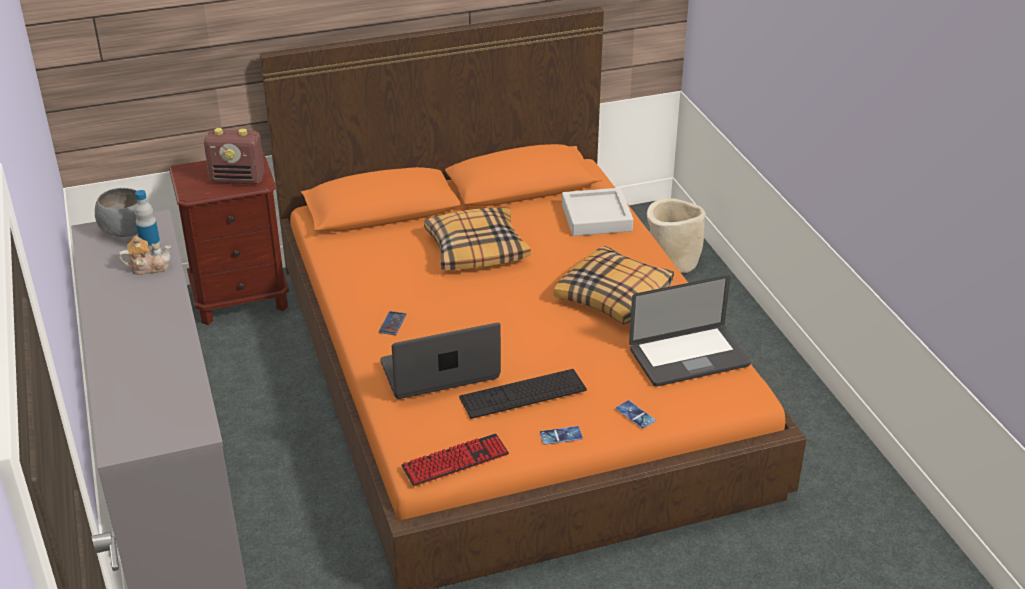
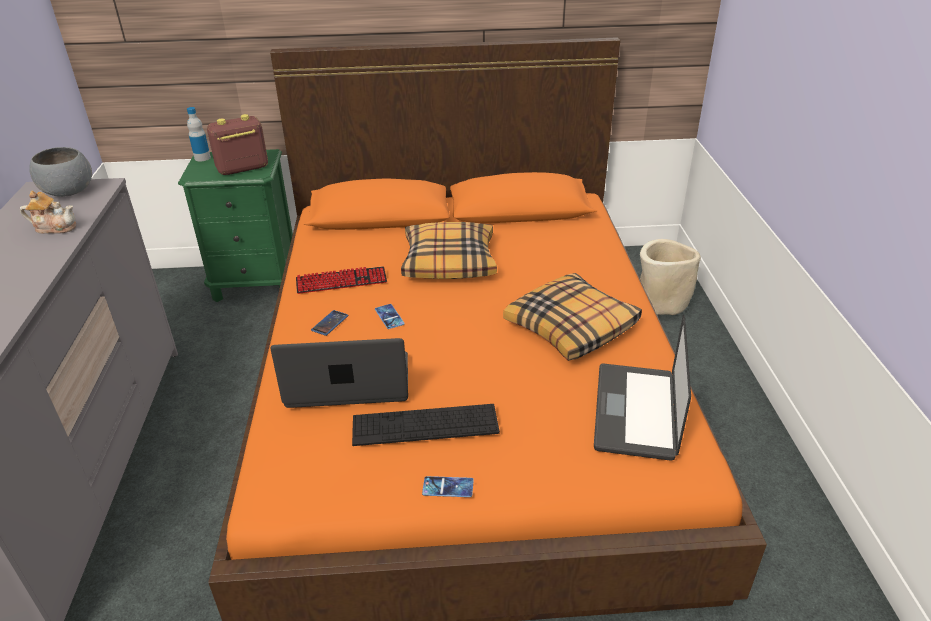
camera: 15 degrees right, 0 degrees up
bottle [134,190,161,250] -> bottle moved to [187,107,211,161]
brown nightstand [169,153,289,325] -> green nightstand [178,149,293,302]
radio [204,128,265,184] -> radio turned 135 degrees clockwise [207,114,268,175]
keyboard [401,433,509,486] -> keyboard moved to [296,266,387,294]
grey tray [562,188,633,236] -> none
phone [615,400,656,429] -> phone moved to [375,304,405,329]
laptop [629,275,751,387] -> laptop turned 105 degrees clockwise [594,314,691,461]

